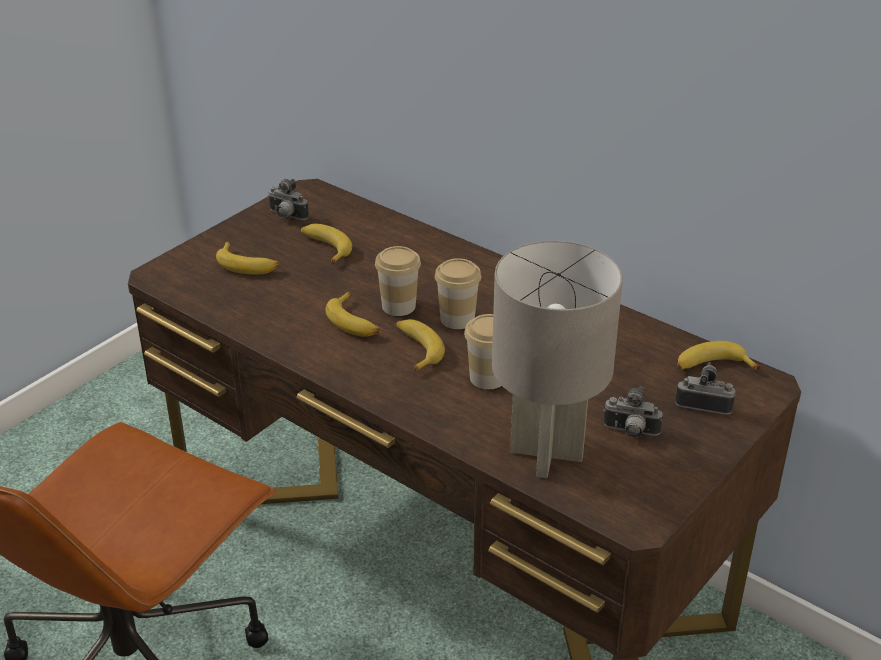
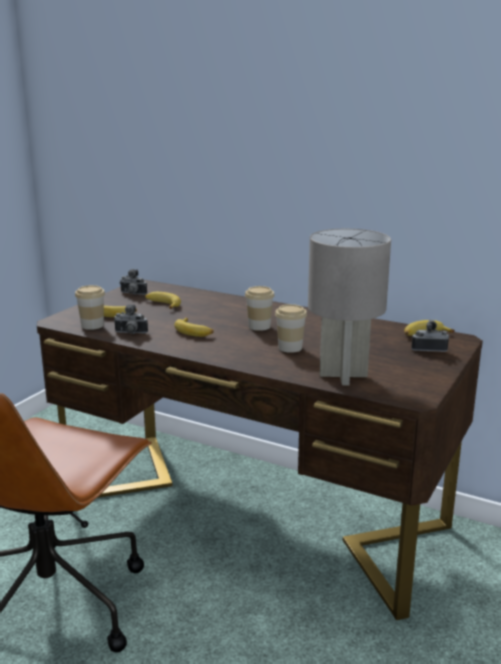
camera: 10 degrees left, 15 degrees down
cup [375,246,421,316] -> cup moved to [75,285,105,330]
banana [396,319,445,372] -> none
camera [603,386,663,438] -> camera moved to [114,304,148,334]

